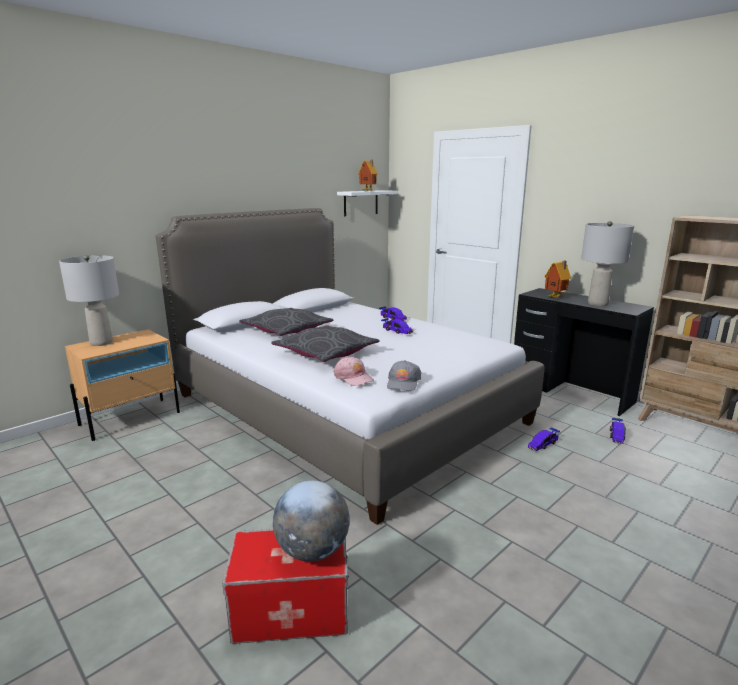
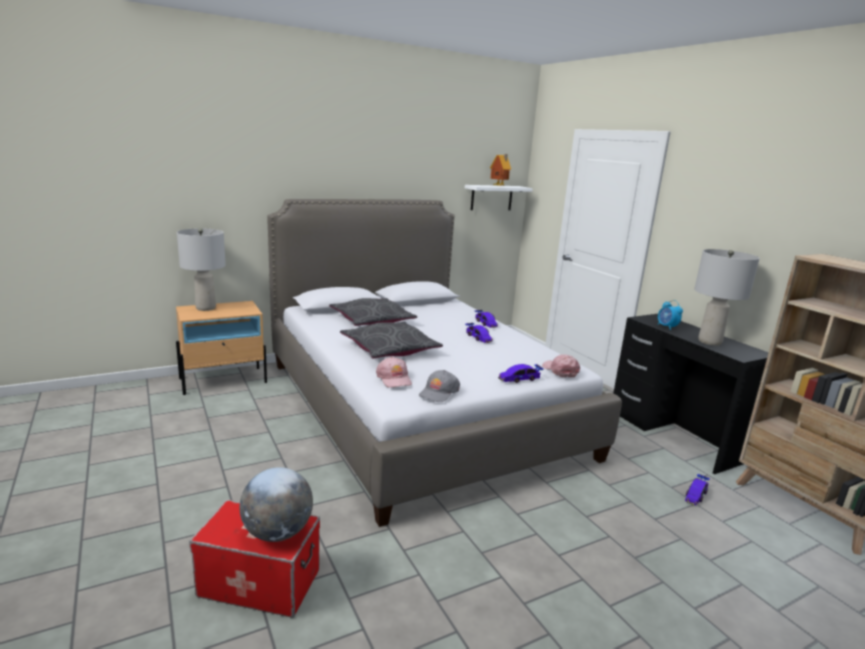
camera: 15 degrees right, 0 degrees up
toy car [528,427,560,451] -> toy car moved to [498,364,543,383]
toy house [544,260,571,298] -> alarm clock [658,300,683,330]
none -> pink cap [542,354,580,378]

